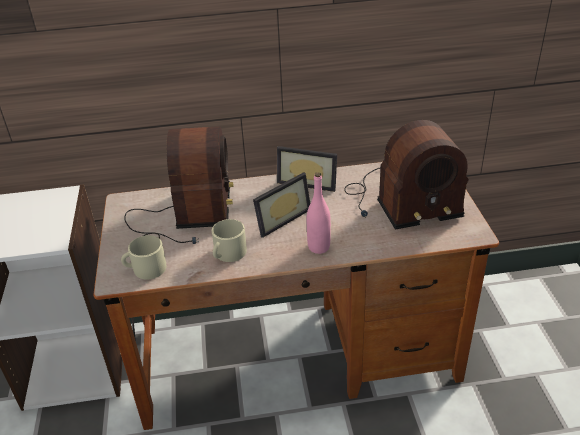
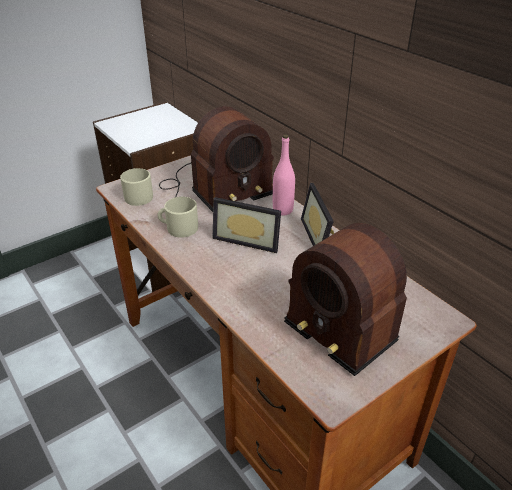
camera: 60 degrees right, 0 degrees up
pink bottle [307,172,331,254] -> pink bottle moved to [273,135,295,215]

